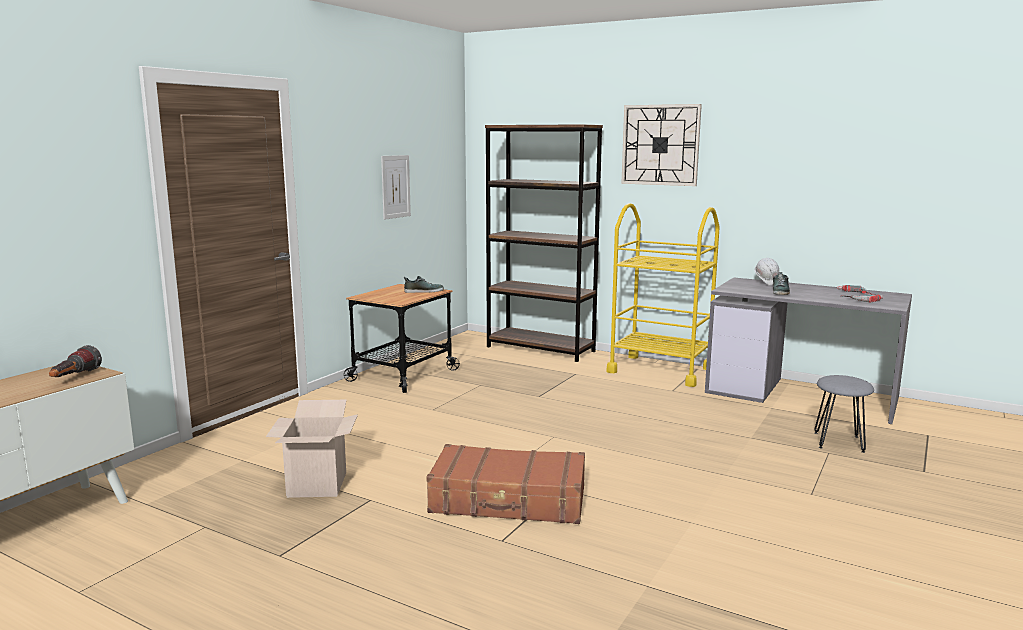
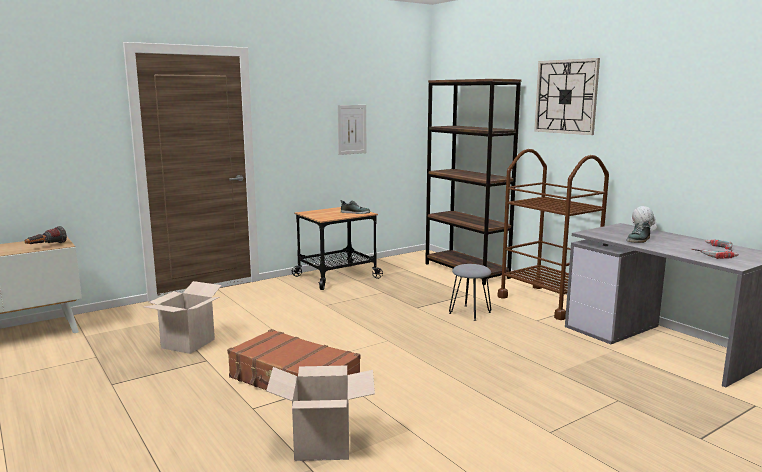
camera: 25 degrees right, 0 degrees up
yellow cart [607,203,720,387] -> brown cart [497,149,609,320]
grey stool [814,375,874,453] -> grey stool moved to [449,264,491,321]
none -> cardboard box [266,365,375,461]

